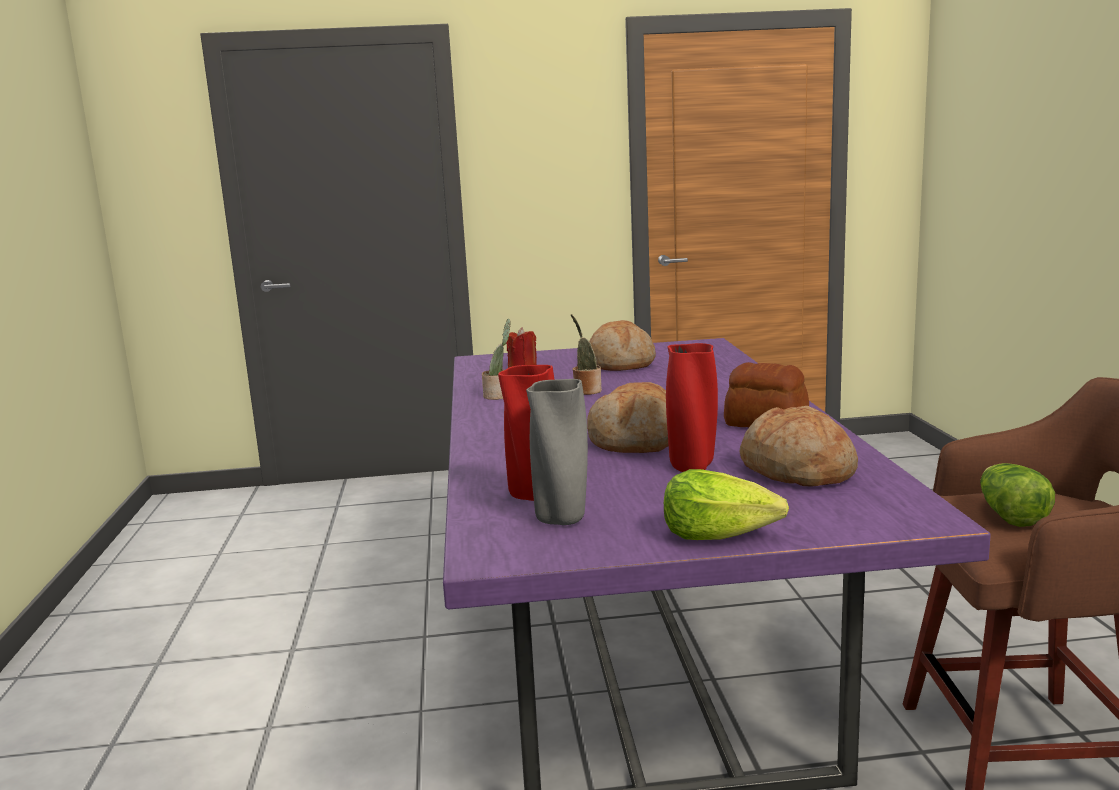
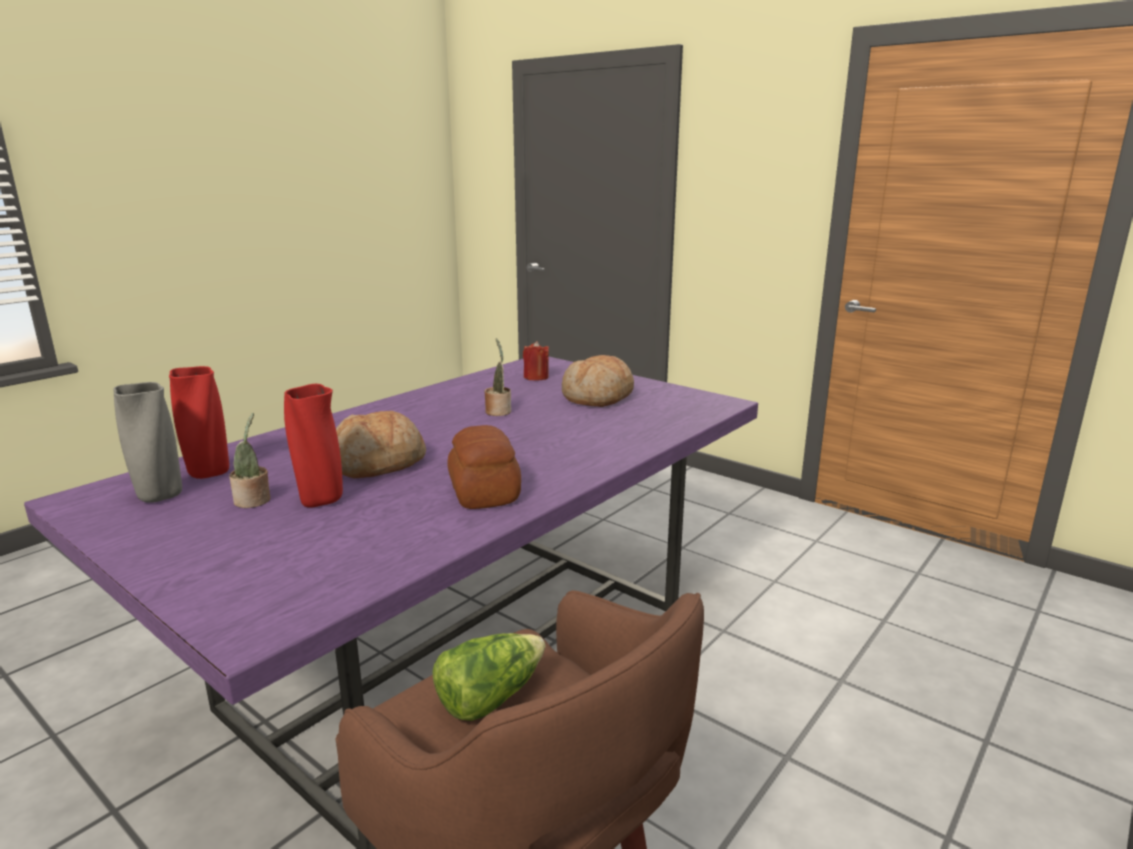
camera: 45 degrees right, 5 degrees up
potted plant [482,319,511,400] -> potted plant moved to [229,413,270,508]
lettuce [664,469,789,540] -> none
bread [740,406,858,486] -> none

